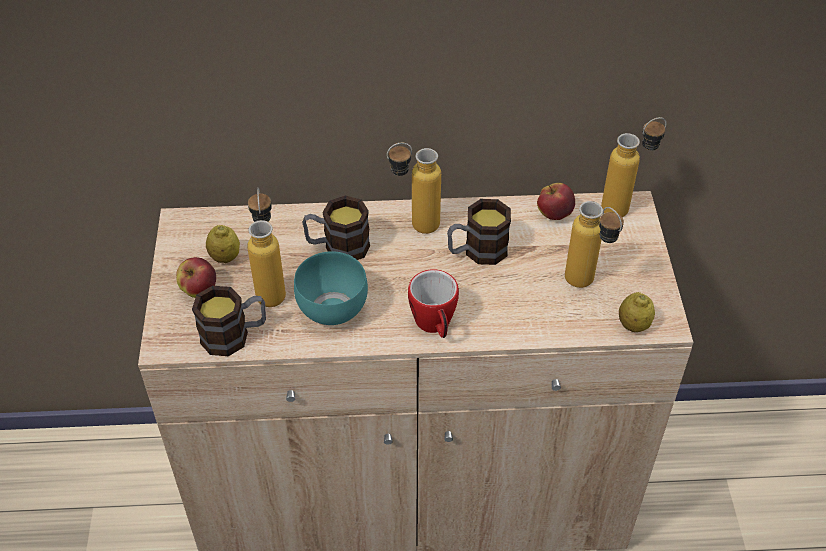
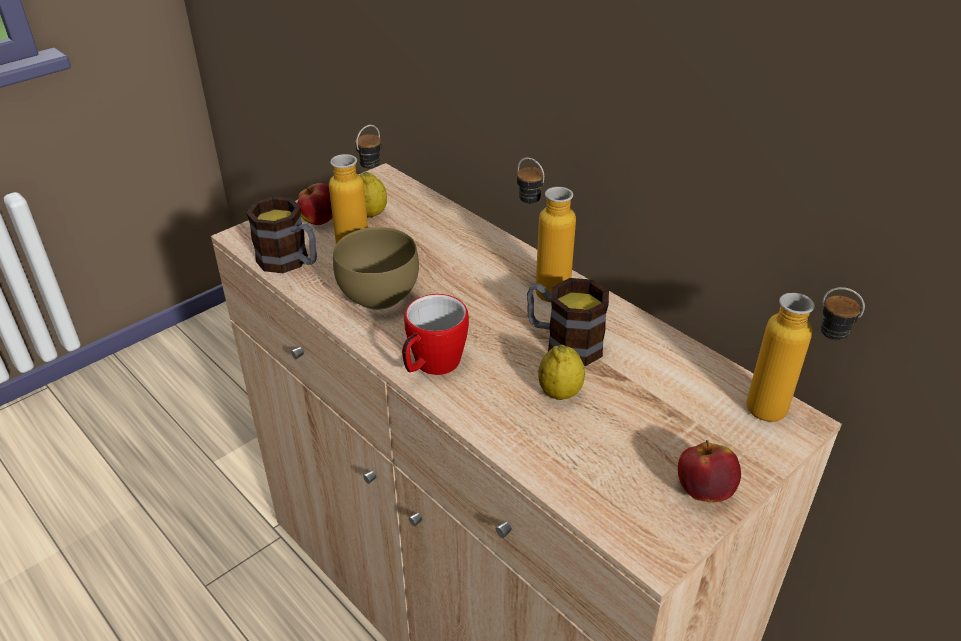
camera: 50 degrees right, 10 degrees down
turquoise bowl [294,251,368,325] -> brown bowl [333,227,419,310]
mug [302,196,370,260] -> none
apple [537,183,575,220] -> apple moved to [678,440,741,503]
bottle [565,201,624,288] -> none
lemon [619,292,655,332] -> lemon moved to [538,345,585,400]

